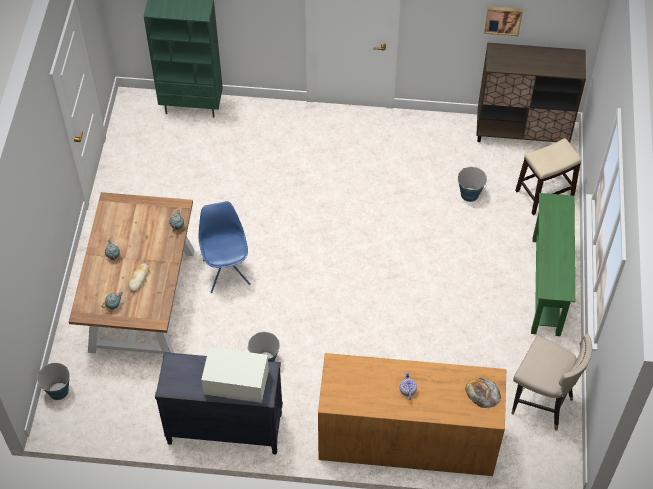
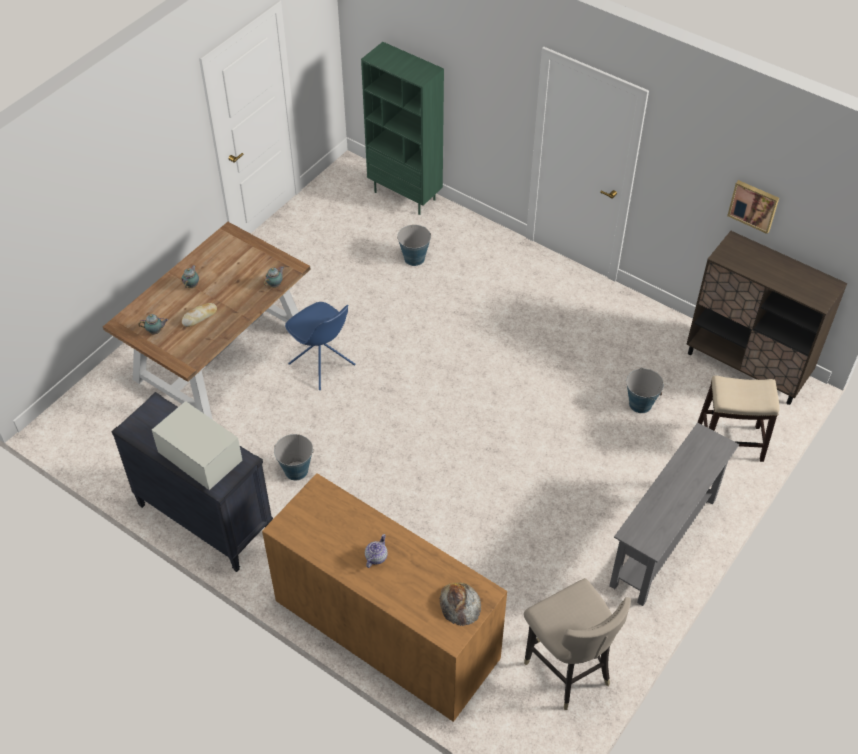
camera: 30 degrees right, 5 degrees down
bucket [37,363,70,400] -> bucket moved to [397,225,431,266]
blue chair [198,201,251,293] -> blue chair turned 120 degrees clockwise [285,302,356,390]
green console table [531,193,575,336] -> grey console table [609,422,739,606]

